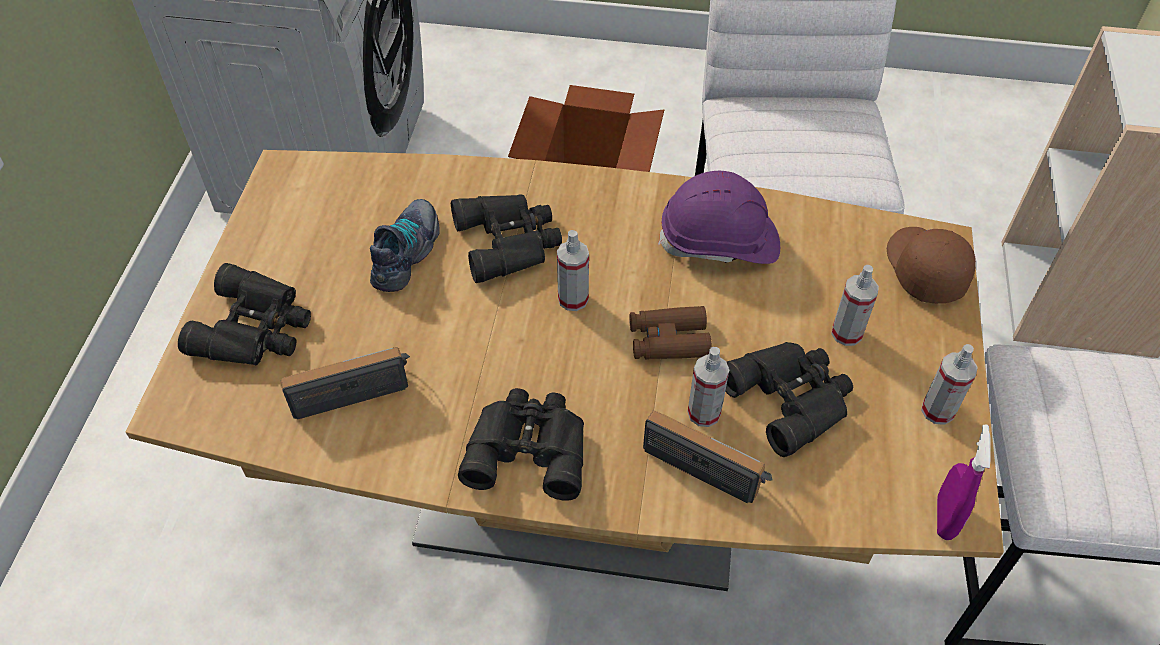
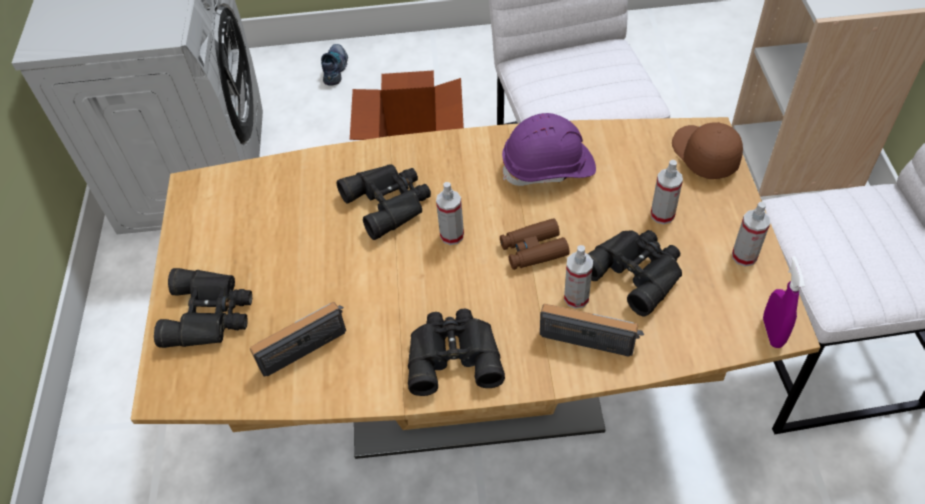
camera: 10 degrees left, 0 degrees up
shoe [370,199,440,292] -> shoe moved to [321,44,348,86]

